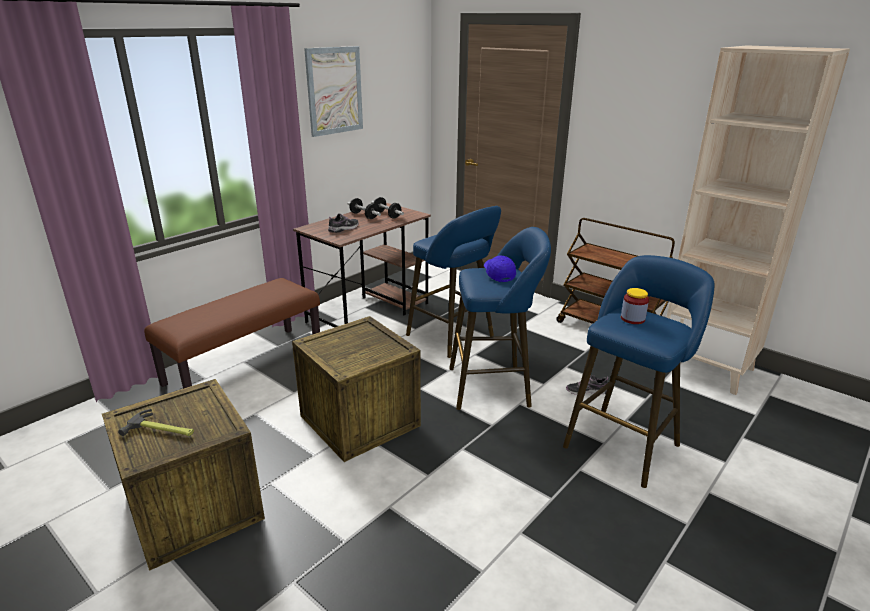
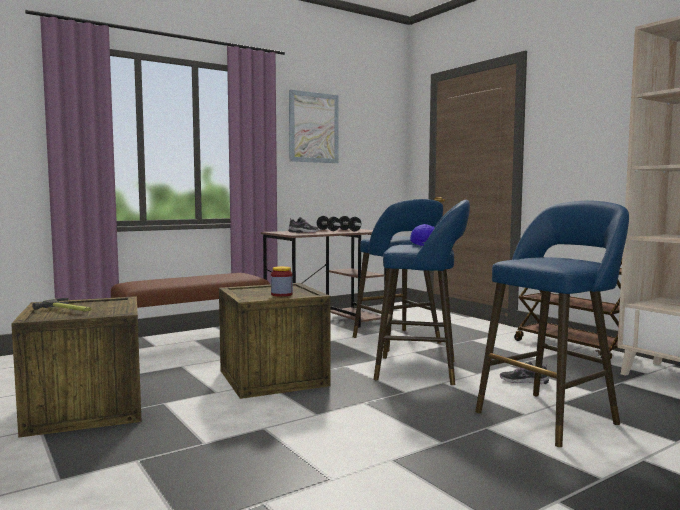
camera: 15 degrees right, 20 degrees down
jar [621,288,649,324] -> jar moved to [271,266,293,297]

